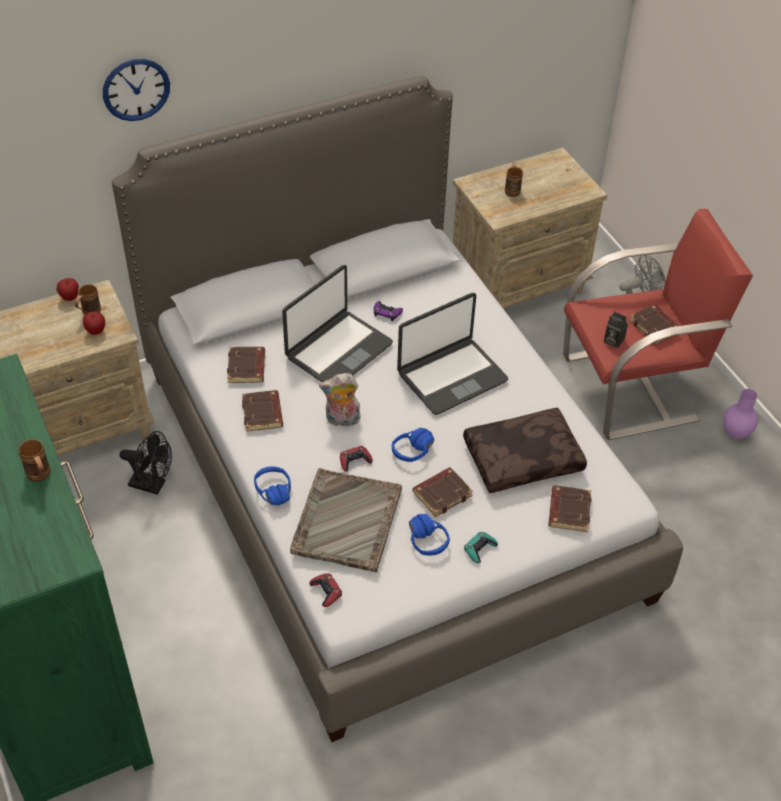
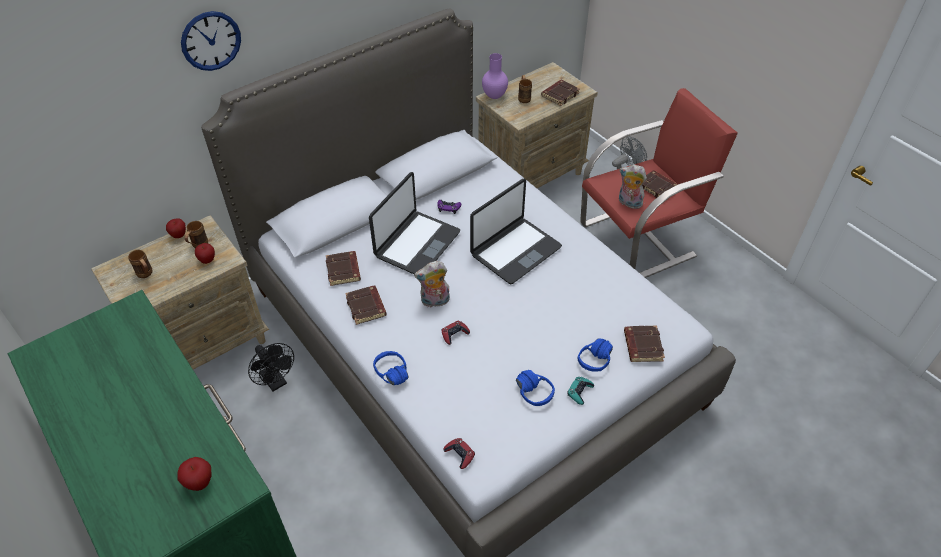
camera: 10 degrees left, 0 degrees up
brown mug [18,439,50,482] -> brown mug moved to [128,249,153,278]
black fan [119,431,172,495] -> black fan turned 45 degrees clockwise [248,343,294,392]
grey tray [290,468,402,572] -> none
blue headphones [392,428,434,462] -> blue headphones moved to [578,338,613,372]
brown book [413,467,473,517] -> brown book moved to [541,80,580,106]
brown pillow [463,408,587,493] -> none
camera [604,312,628,348] -> plush toy [619,164,647,209]
purple vase [723,389,758,439] -> purple vase moved to [482,53,508,99]
none -> apple [177,457,212,491]

